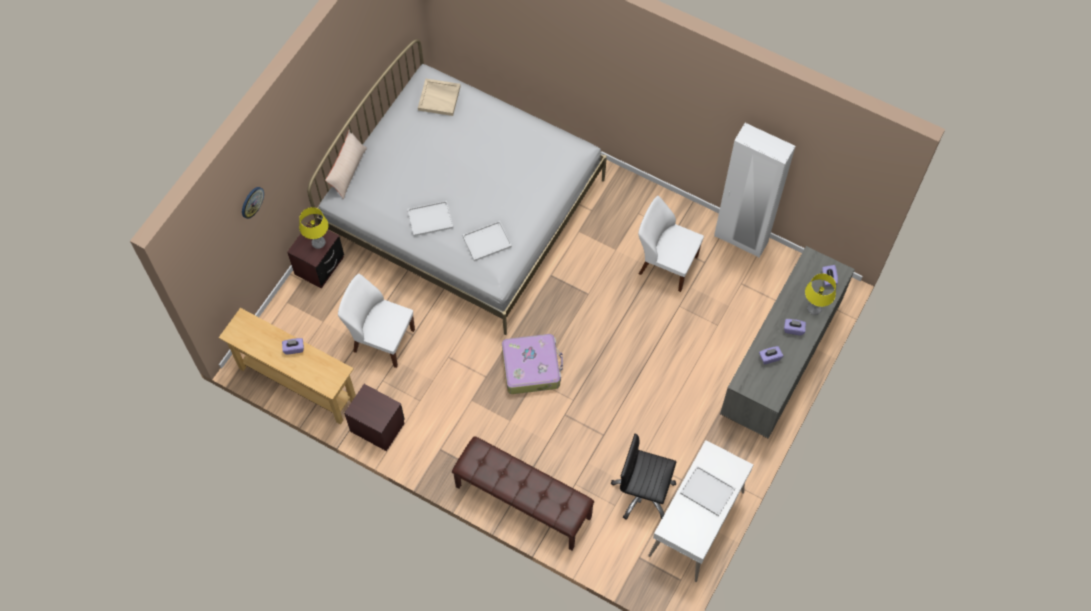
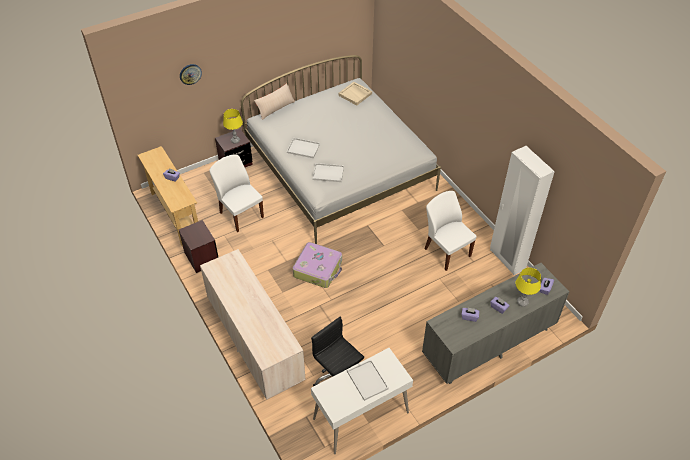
camera: 30 degrees right, 15 degrees down
brown bench [452,436,594,550] -> beige dresser [200,249,306,400]

